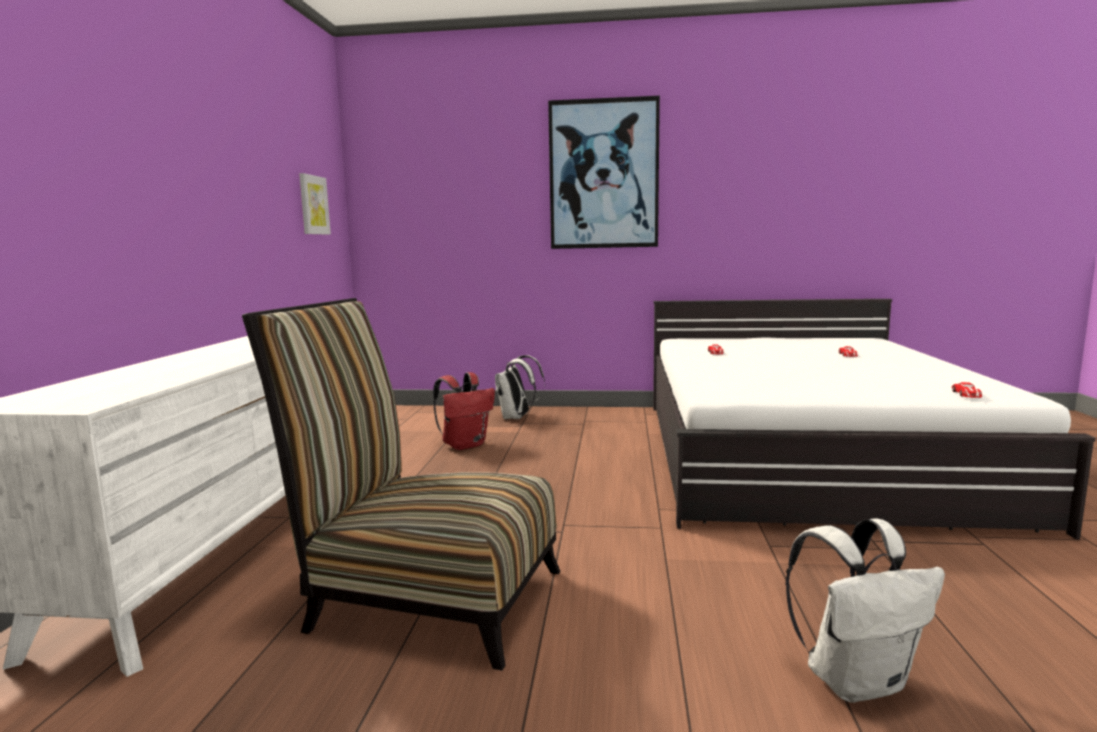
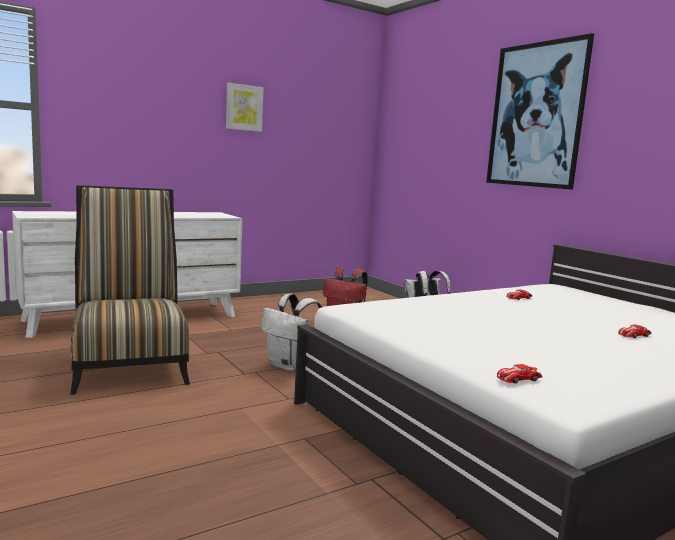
camera: 50 degrees right, 0 degrees up
picture [299,173,331,235] -> picture moved to [226,83,264,132]
white backpack [785,518,945,703] -> white backpack moved to [261,293,322,371]

